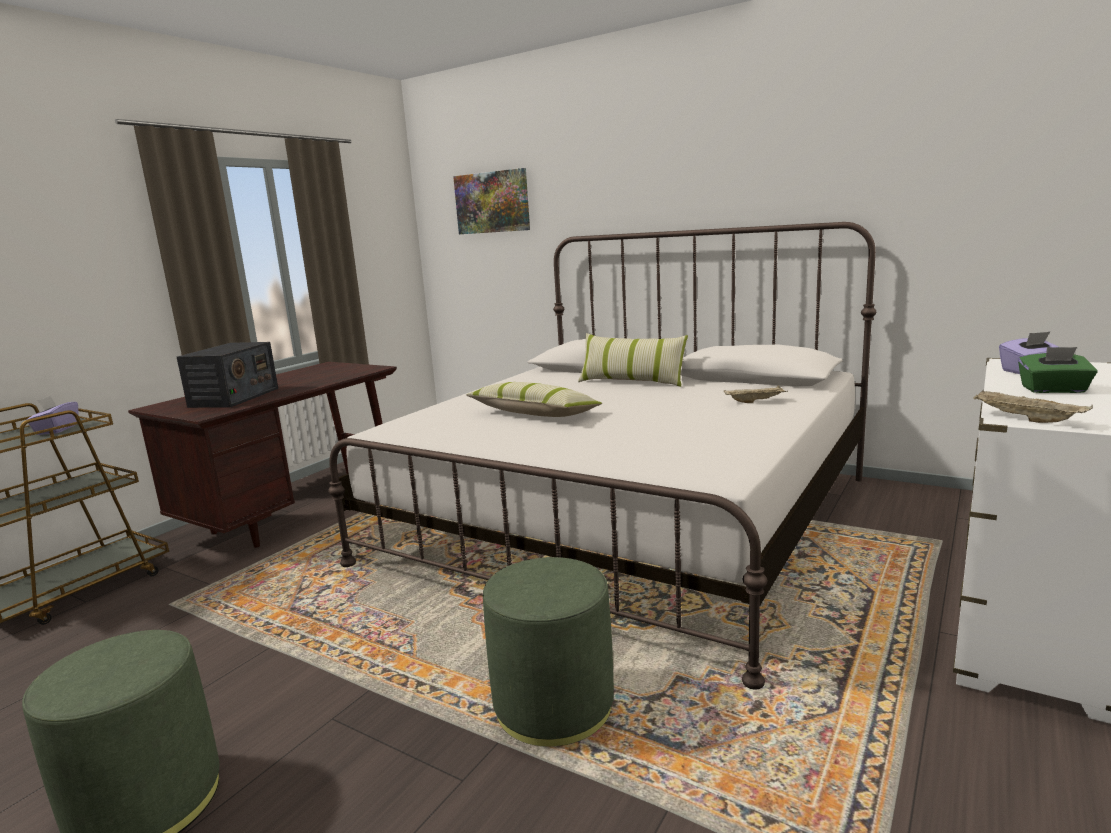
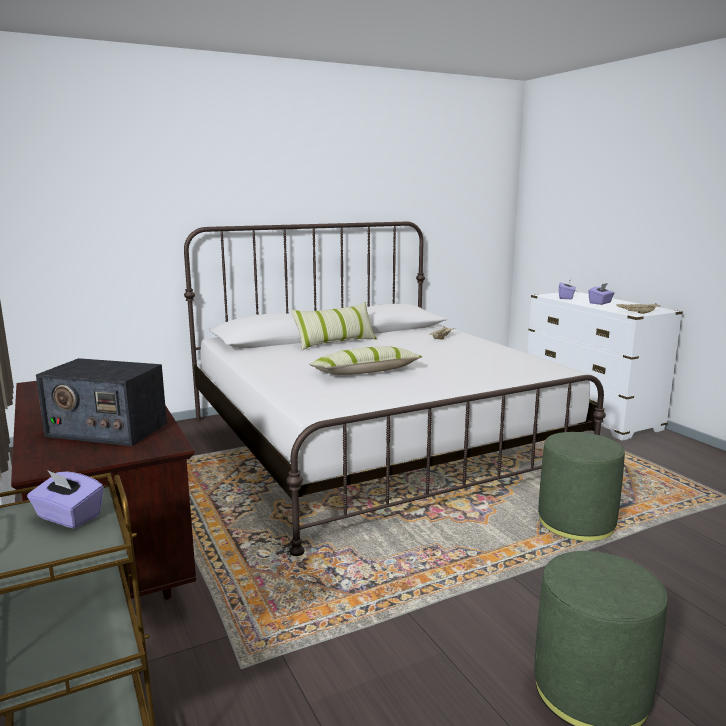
camera: 60 degrees left, 0 degrees up
radio [177,342,278,408] -> radio turned 150 degrees clockwise [36,358,167,446]
picture [453,168,530,234] -> none
green tissue box [1018,347,1098,393] -> purple tissue box [588,283,614,305]

